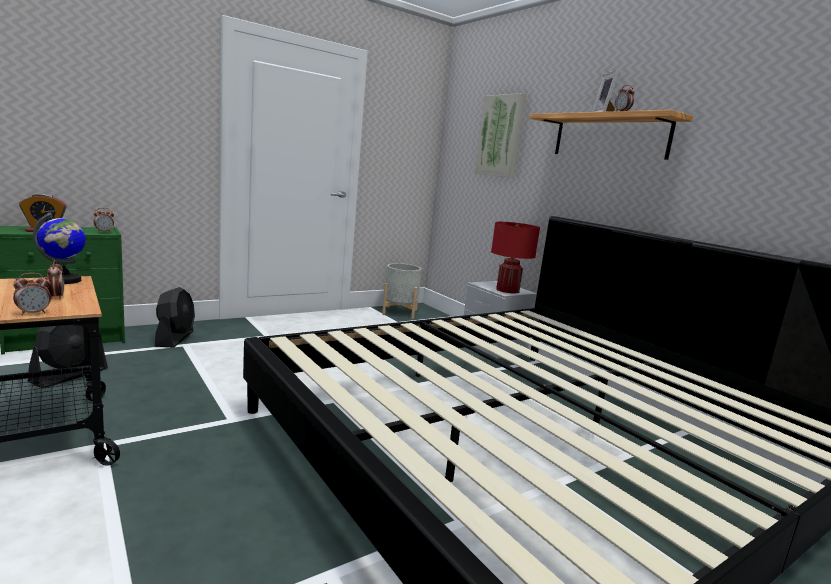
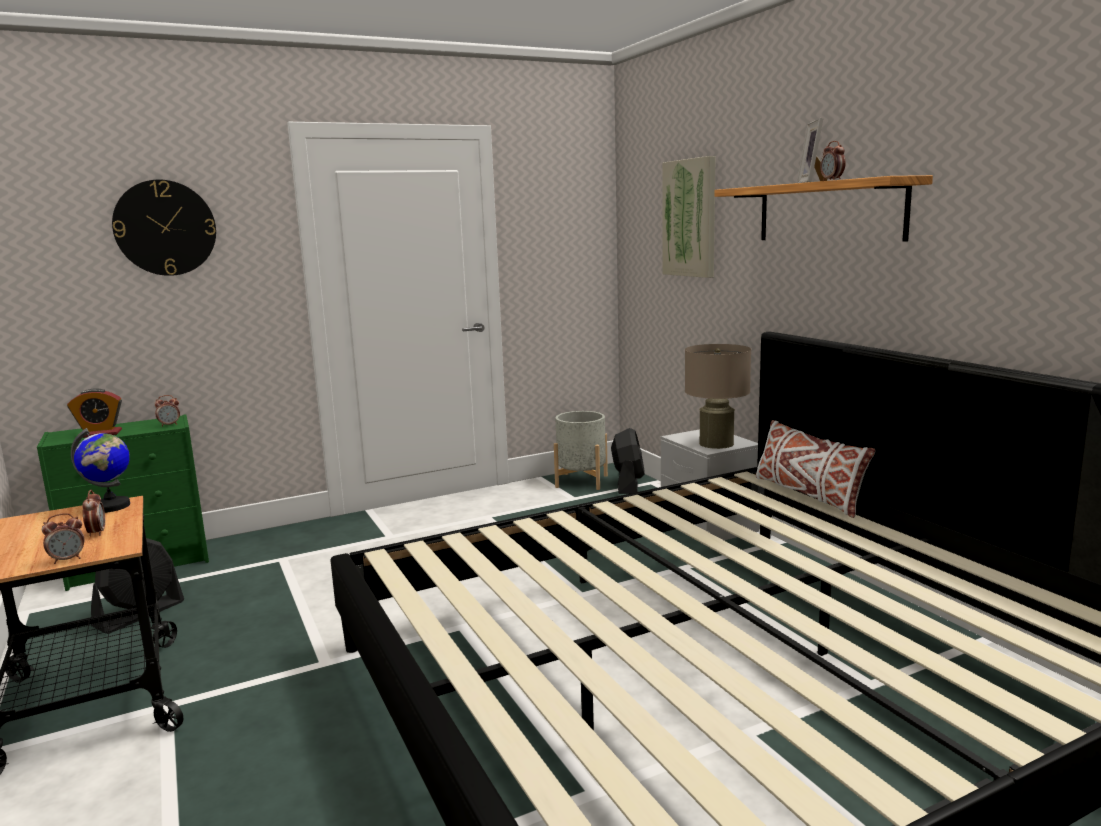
camera: 10 degrees right, 0 degrees up
black fan [155,287,195,348] -> black fan moved to [611,428,645,494]
red table lamp [491,222,540,293] -> beige table lamp [685,344,751,449]
none -> wall clock [112,180,216,276]
none -> white pillow [756,420,875,518]

